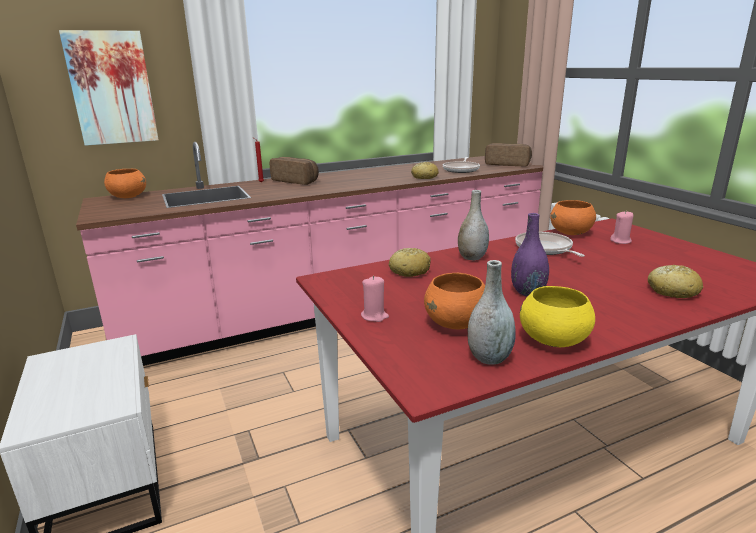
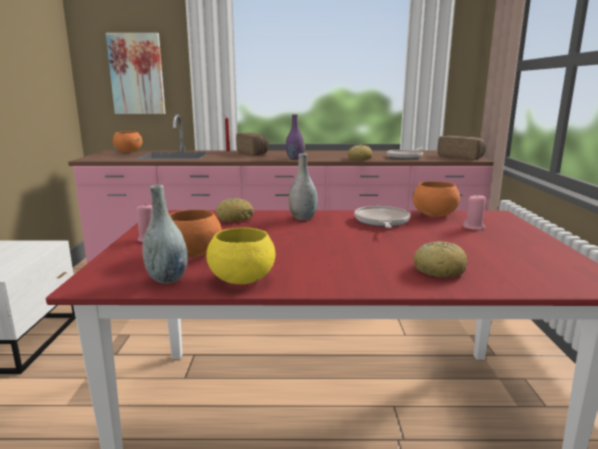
camera: 25 degrees right, 5 degrees down
purple vase [511,213,549,297] -> purple vase moved to [286,114,305,159]

